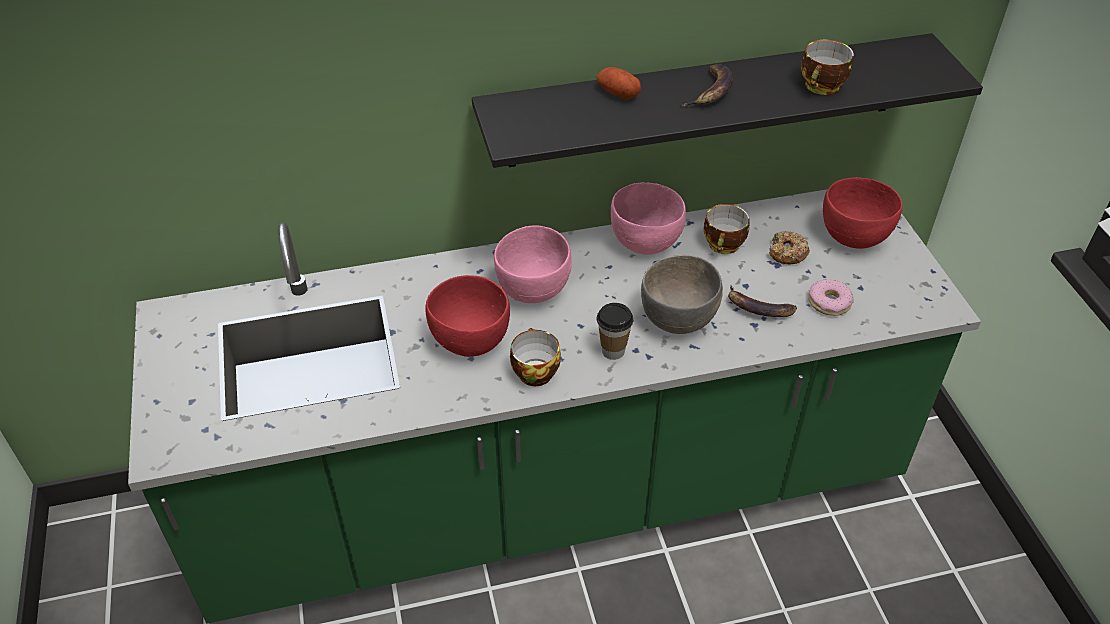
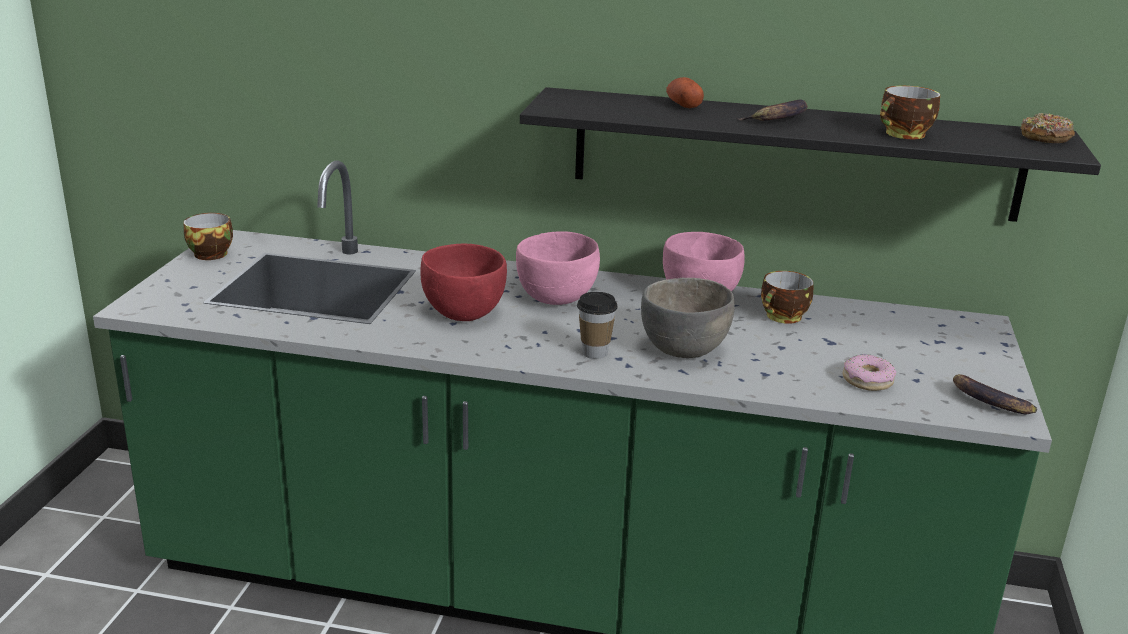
camera: 25 degrees right, 20 degrees down
cup [510,328,561,386] -> cup moved to [184,213,233,260]
banana [728,285,797,317] -> banana moved to [953,374,1037,414]
donut [769,231,810,264] -> donut moved to [1020,113,1075,143]
red bowl [823,177,903,249] -> none

